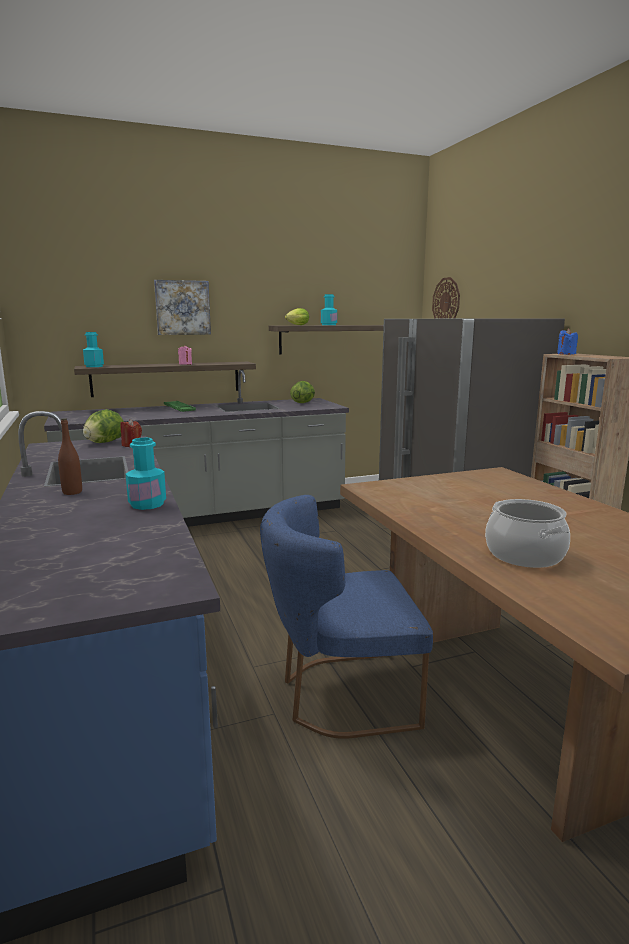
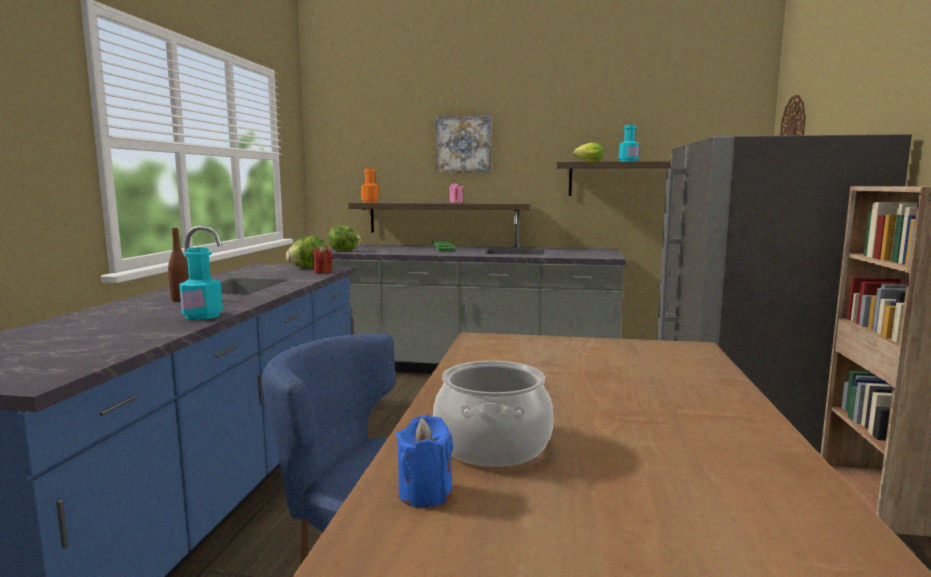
camera: 30 degrees right, 5 degrees down
turquoise bottle [83,332,104,367] -> orange bottle [361,169,380,202]
lettuce [290,381,315,403] -> lettuce moved to [328,225,361,251]
blue candle [557,329,578,355] -> blue candle moved to [396,415,453,507]

